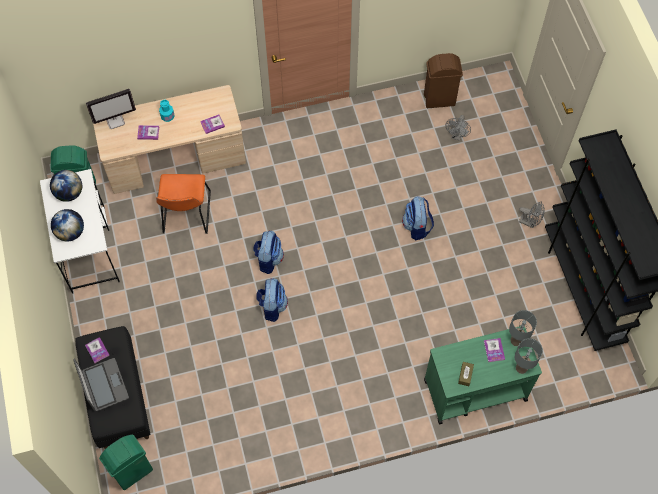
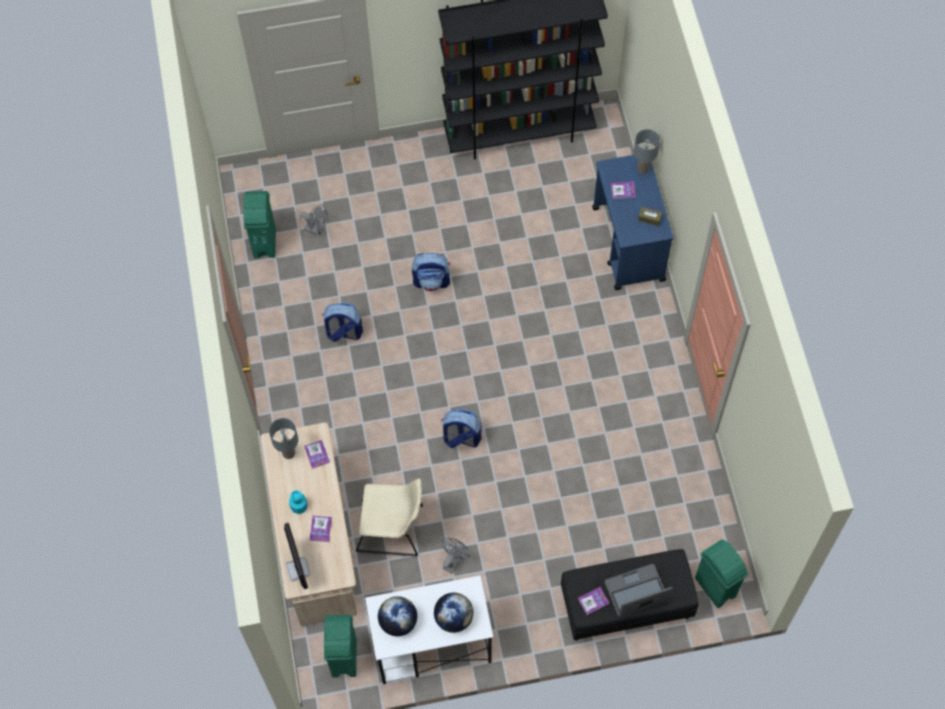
camera: 85 degrees left, 0 degrees up
orange chair [156,174,211,234] -> beige chair [356,479,423,557]
backpack [256,278,288,322] -> backpack moved to [322,303,363,342]
brown trash can [424,53,463,108] -> green trash can [243,191,276,258]
green cart [424,326,542,424] -> blue cart [592,155,673,290]
grey table lamp [509,310,537,346] -> grey table lamp moved to [269,418,298,459]
grey fan [519,202,545,228] -> grey fan moved to [441,538,470,574]

